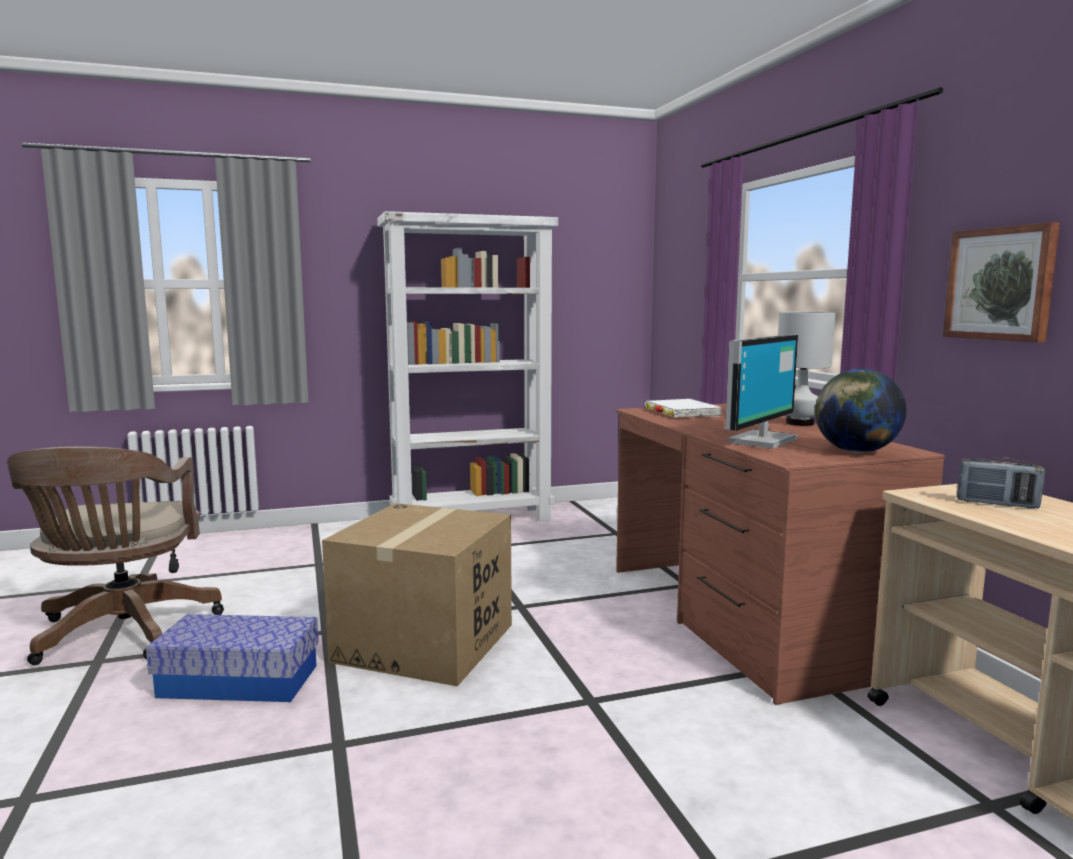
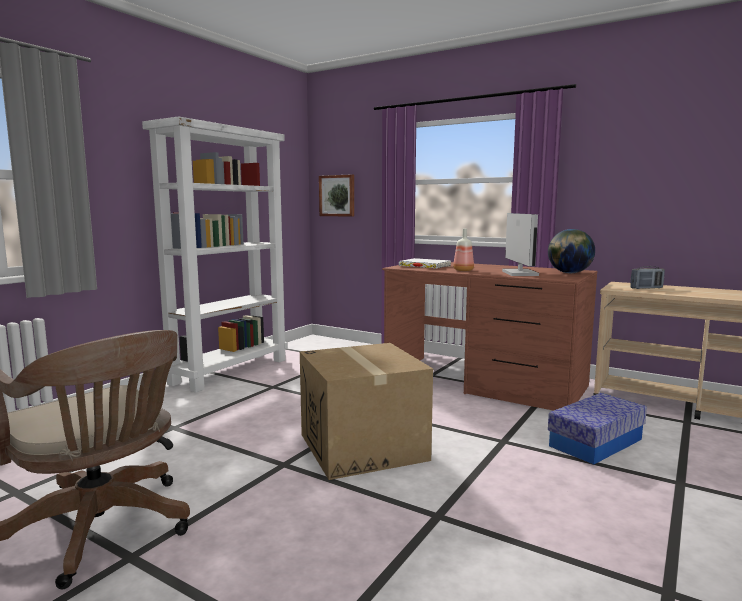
camera: 40 degrees left, 0 degrees up
storage box [146,614,319,702] -> storage box moved to [548,393,647,465]
white table lamp [778,312,835,426] -> none
picture [943,222,1060,342] -> picture moved to [319,174,354,217]
none -> bottle [453,228,474,271]

